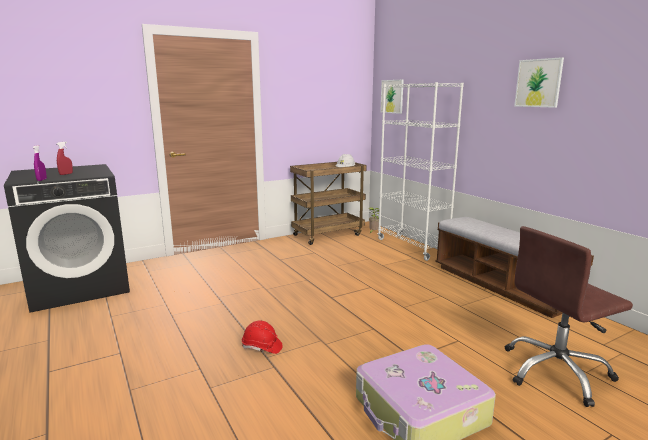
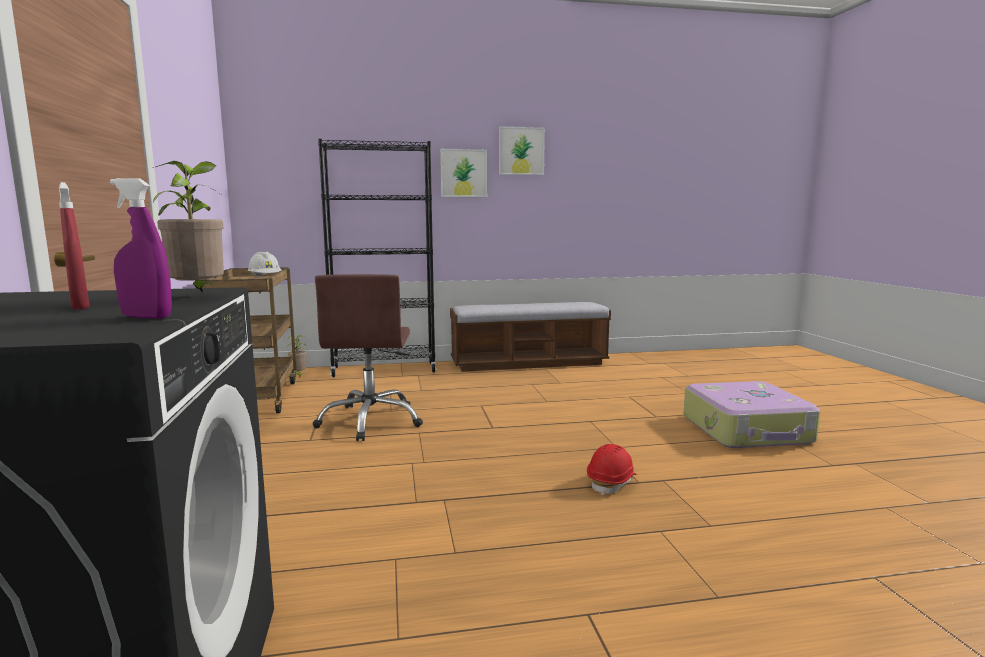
camera: 70 degrees left, 5 degrees down
white bookcase [378,82,464,261] -> black bookcase [318,139,436,377]
picture [380,80,404,114] -> picture moved to [440,149,487,197]
brown office chair [505,226,633,407] -> brown office chair moved to [313,274,423,441]
none -> potted plant [153,161,224,292]

